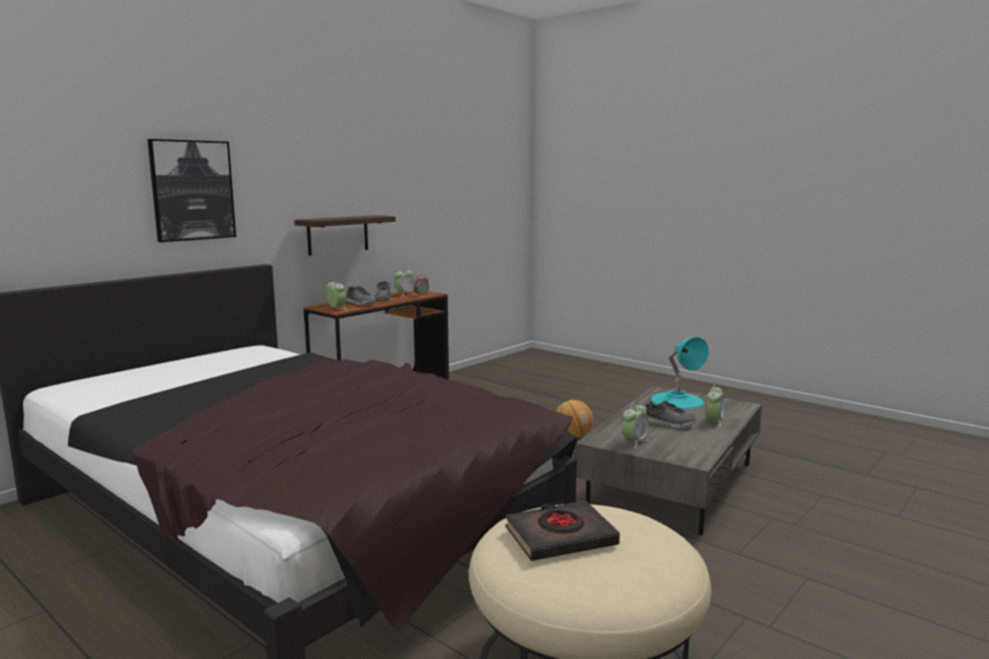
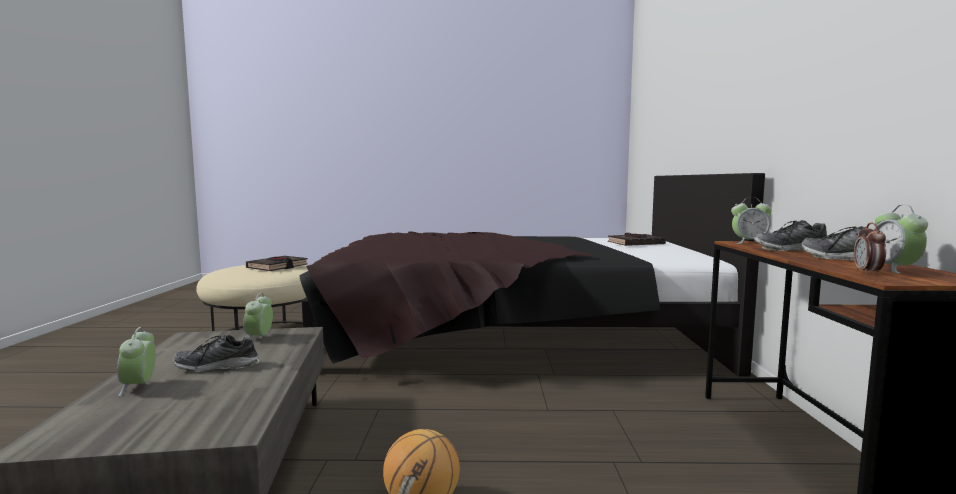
camera: 140 degrees right, 5 degrees down
picture [147,139,236,242] -> none
shelf [295,215,396,256] -> none
turquoise table lamp [651,337,709,409] -> none
none -> black book [608,233,666,246]

